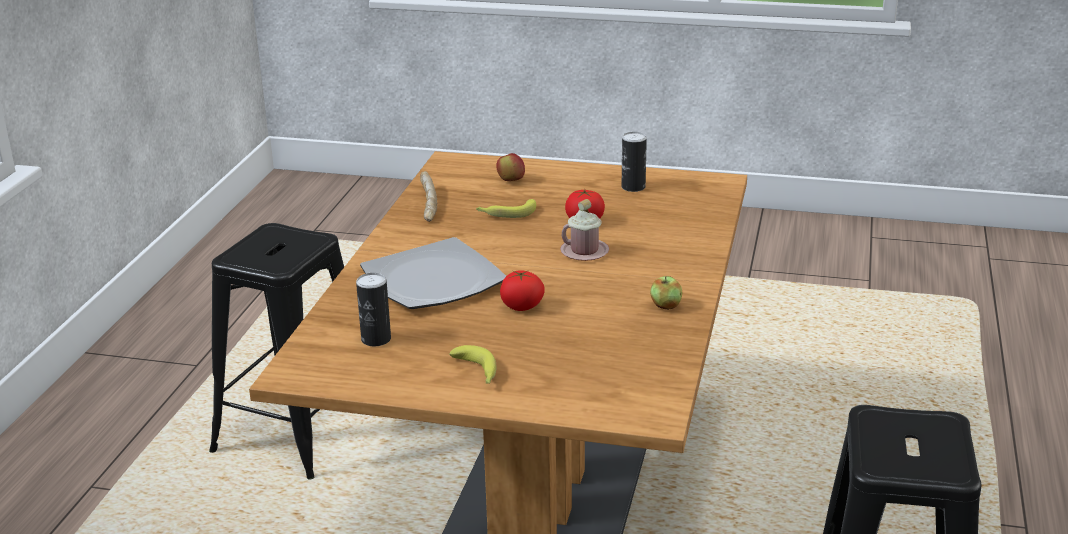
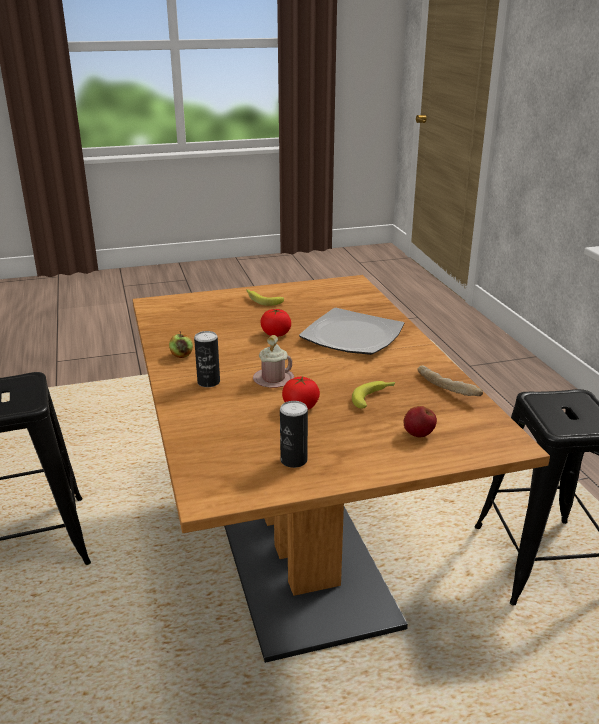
camera: 150 degrees right, 0 degrees up
can [356,273,391,346] -> can moved to [194,331,220,387]

